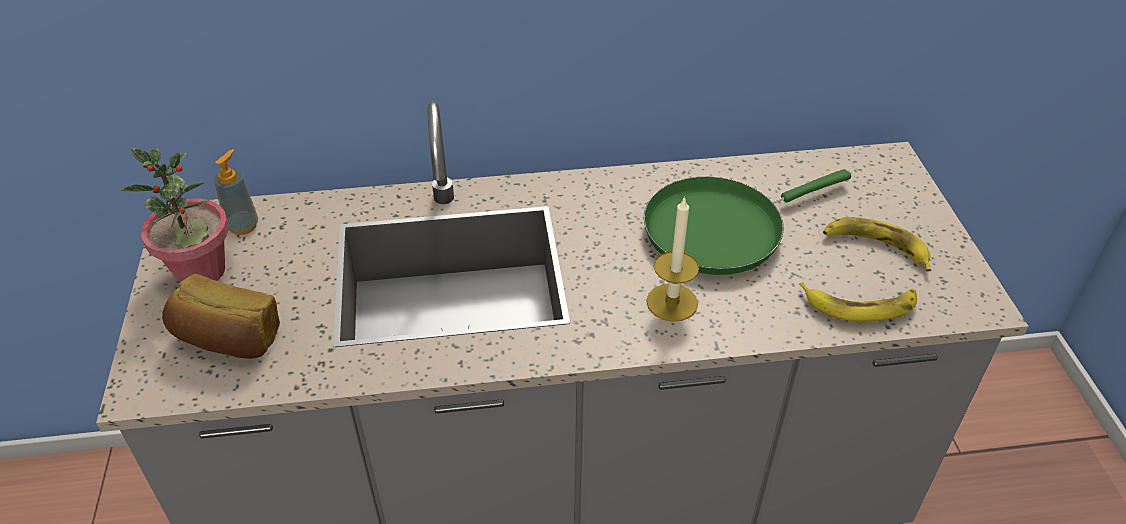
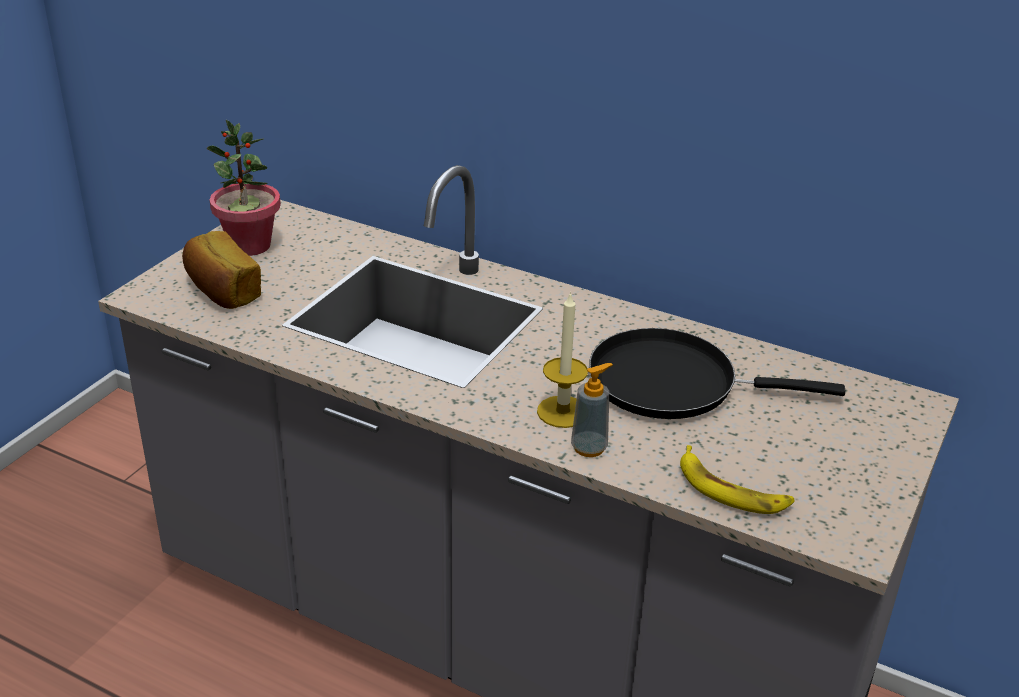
camera: 35 degrees right, 10 degrees down
soap dispenser [214,149,258,235] -> soap dispenser moved to [571,363,613,457]
green frying pan [644,169,851,275] -> black frying pan [589,328,846,419]
banana [823,217,932,272] -> none

